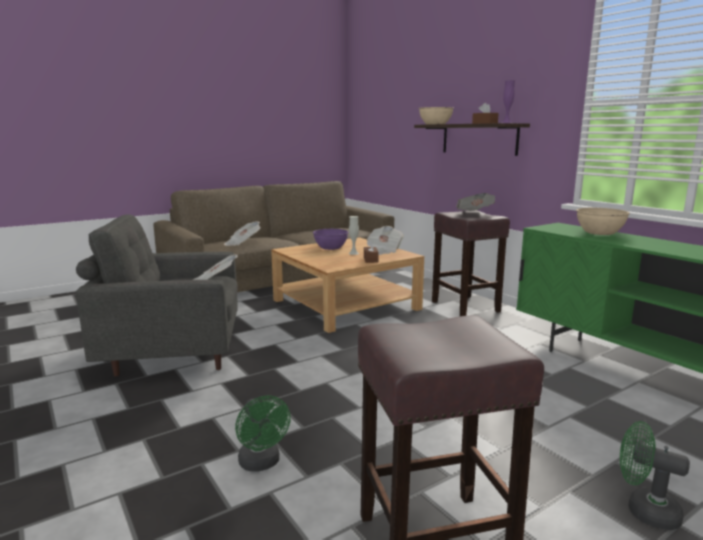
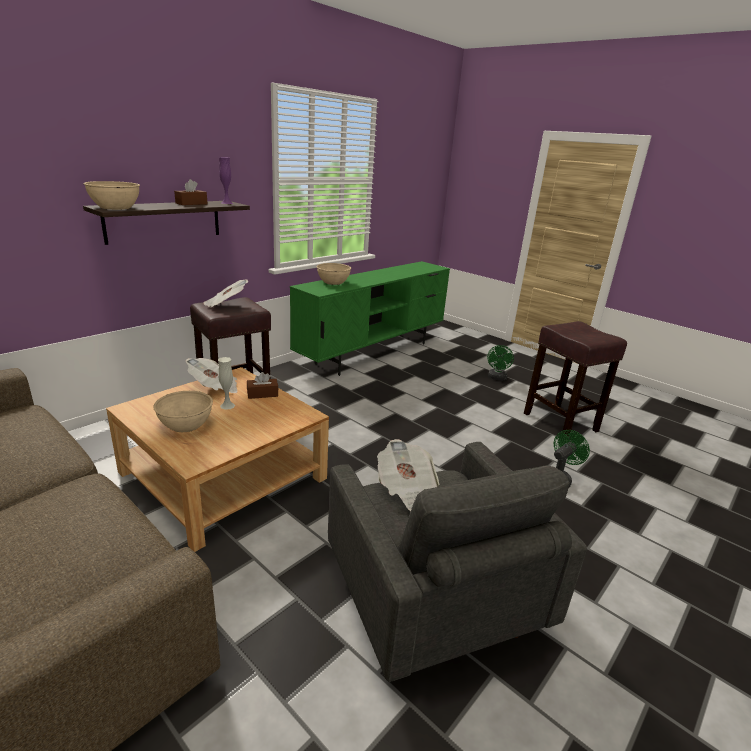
camera: 105 degrees left, 10 degrees up
newspaper [224,221,260,246] -> none
purple bowl [313,229,349,250] -> beige bowl [153,391,213,432]

